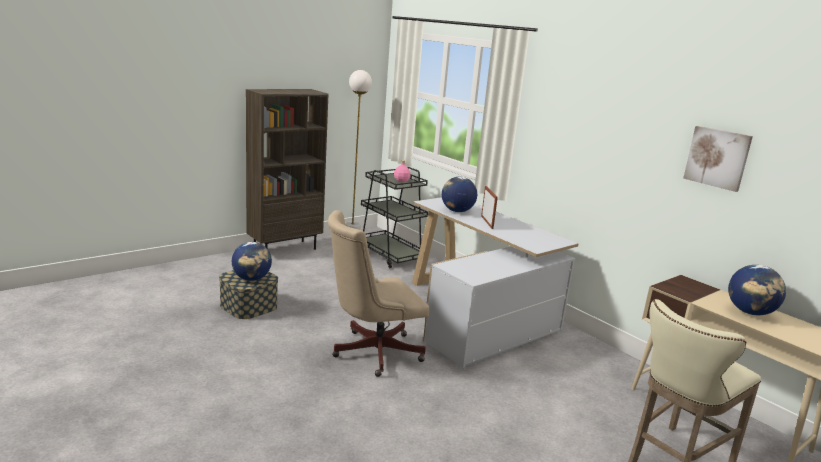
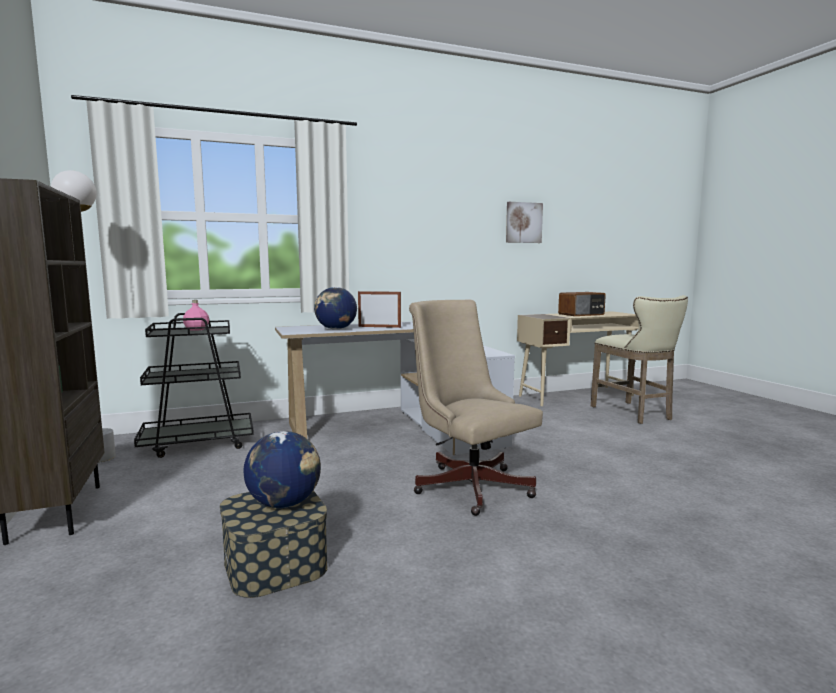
camera: 70 degrees left, 10 degrees down
beige office chair [328,210,429,377] -> beige office chair turned 150 degrees clockwise [409,300,543,516]
globe [728,265,786,315] -> radio [558,292,606,316]

